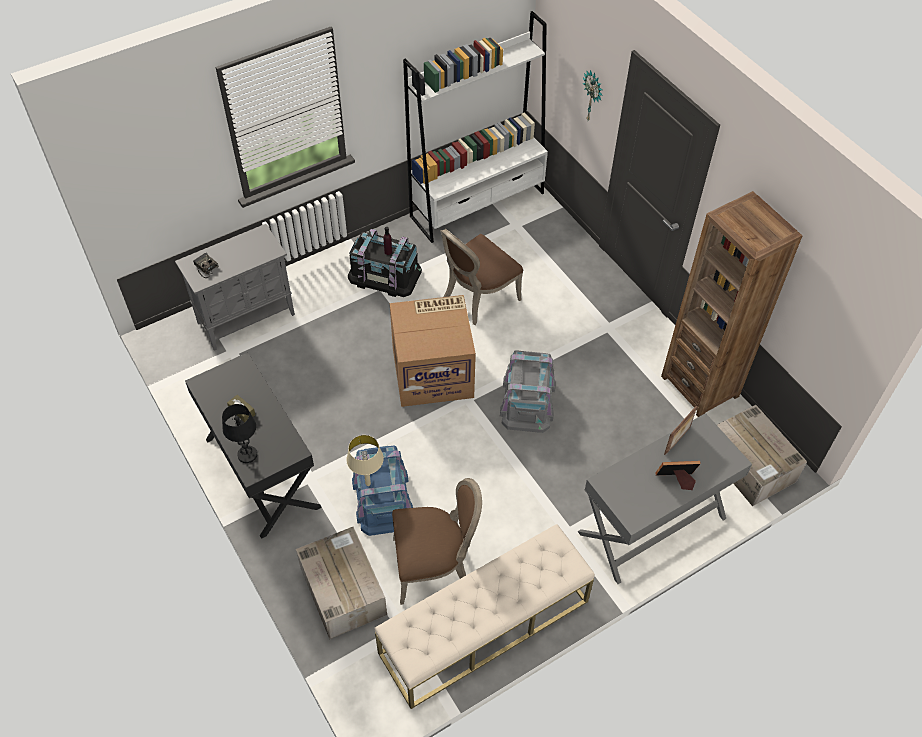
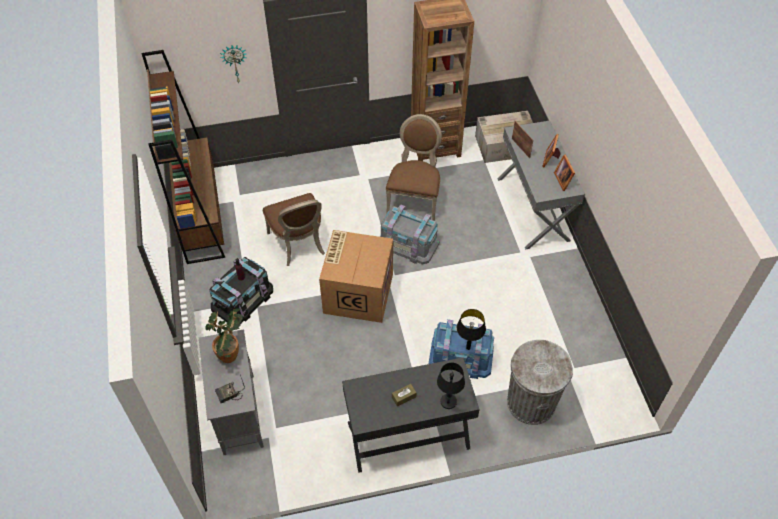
camera: 70 degrees left, 0 degrees up
cardboard box [296,526,387,640] -> grey trash can [507,340,573,425]
beige table lamp [346,435,384,486] -> black table lamp [457,309,486,350]
beige bench [374,524,595,709] -> none
brown chair [392,478,482,605] -> brown chair moved to [386,114,442,221]
white bookcase [403,11,548,243] -> brown bookcase [142,50,225,264]
none -> potted plant [205,308,243,363]
none -> picture frame [554,155,575,191]

